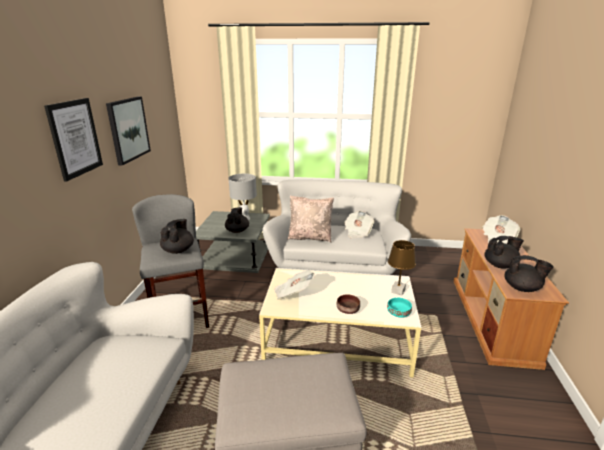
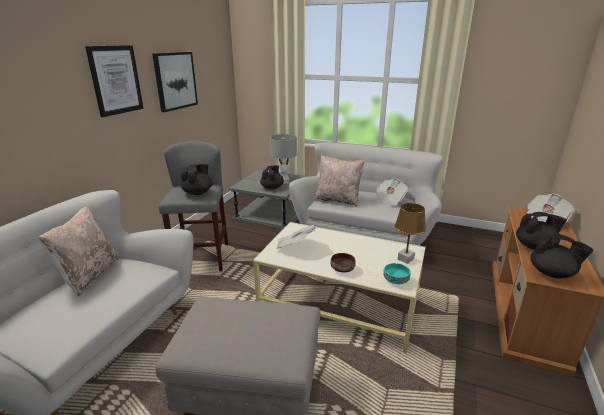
camera: 15 degrees right, 0 degrees up
none -> beige pillow [38,207,120,297]

